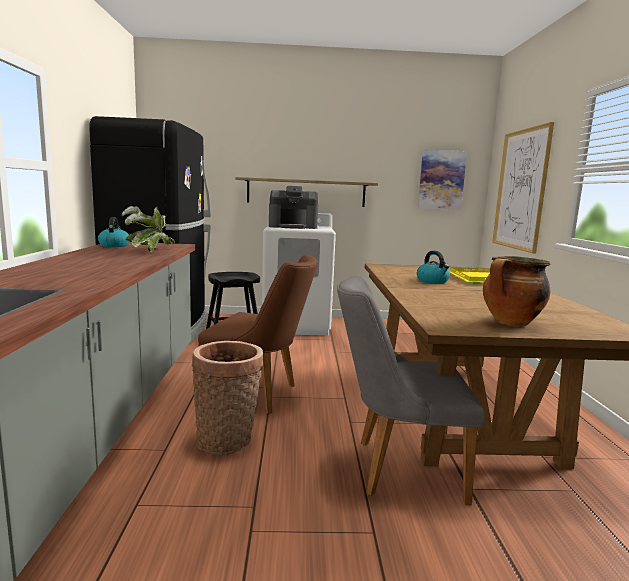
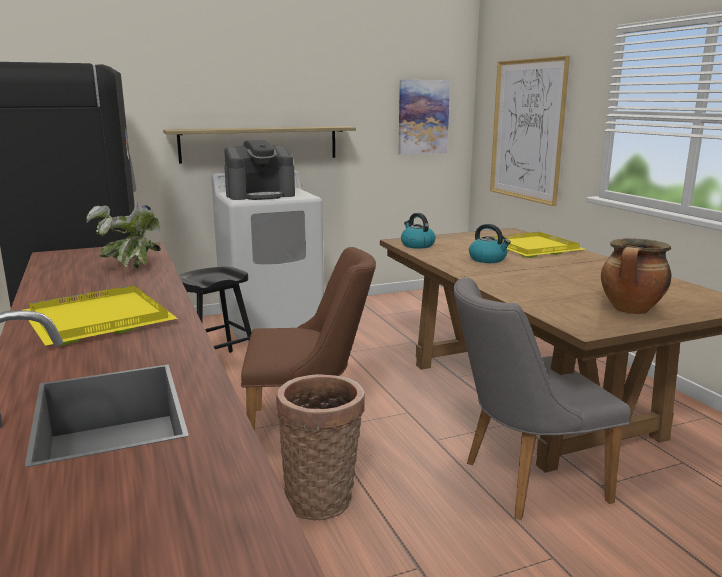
camera: 20 degrees left, 5 degrees up
kettle [98,217,130,247] -> kettle moved to [401,213,435,249]
none -> yellow tray [24,285,178,346]

